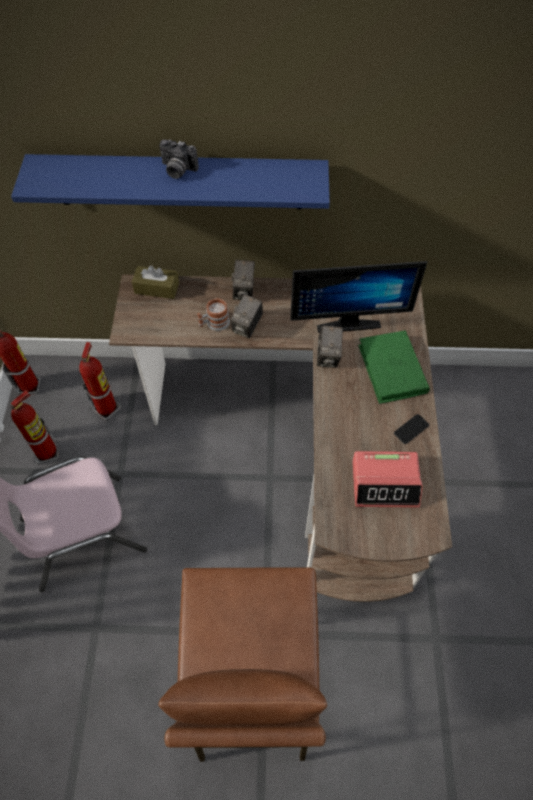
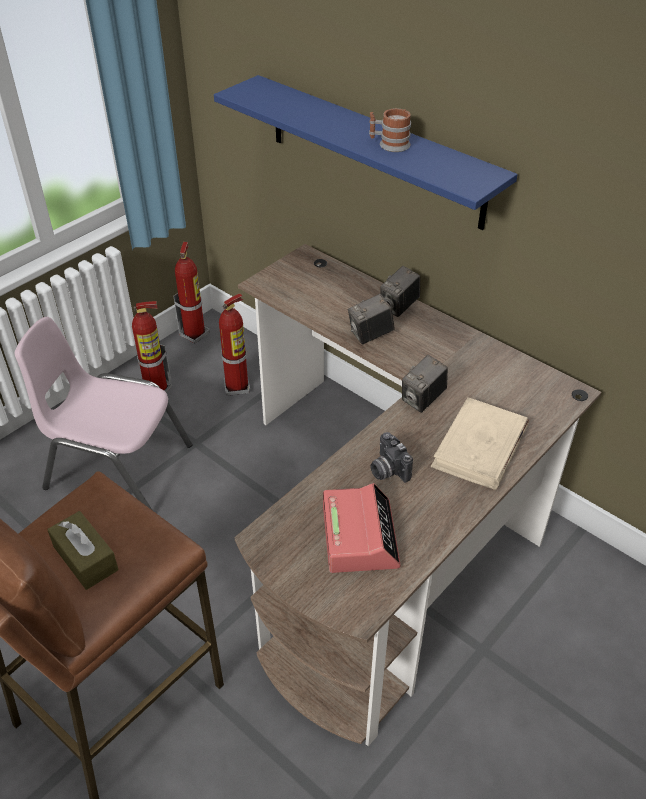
camera: 40 degrees right, 15 degrees down
brown tissue box [132,265,179,299] -> brown tissue box moved to [47,511,119,590]
camera [159,139,199,179] -> camera moved to [370,432,413,482]
mug [197,298,230,331] -> mug moved to [369,108,411,152]
monitor [290,261,428,333] -> none
alarm clock [352,451,423,508] -> alarm clock turned 135 degrees counterclockwise [323,483,401,573]
green book [358,331,430,404] -> beige book [431,397,529,490]
phone [394,414,429,444] -> none

